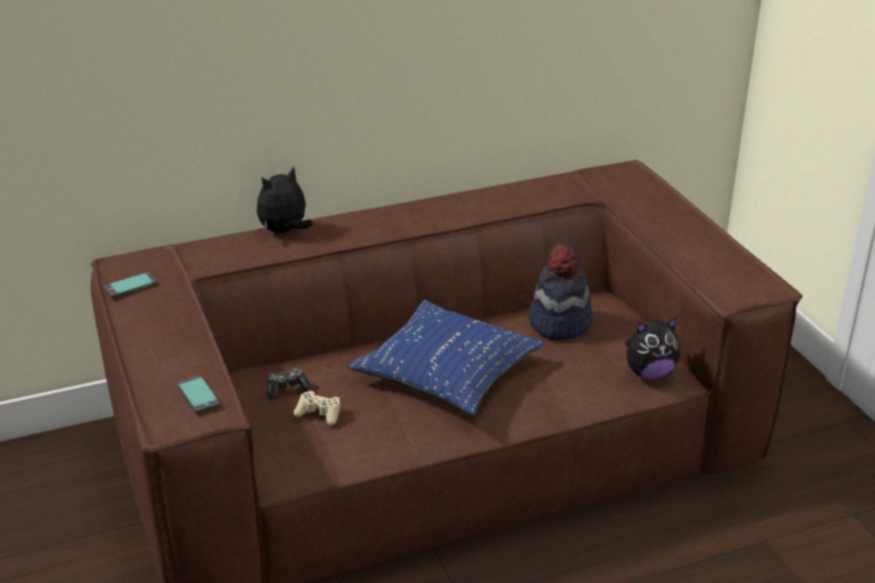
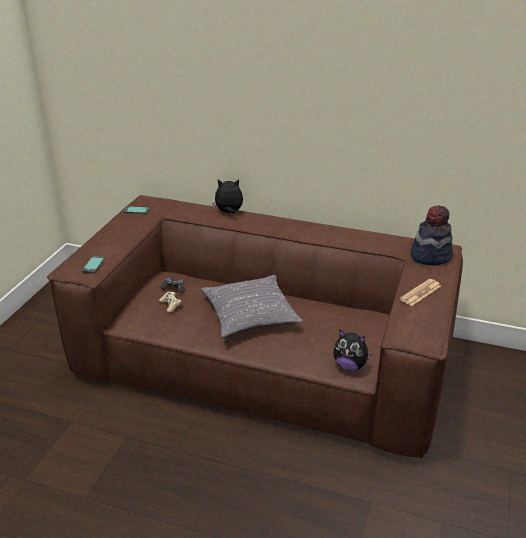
camera: 40 degrees right, 0 degrees up
blue pillow [347,300,544,416] -> grey pillow [201,275,303,338]
hat [529,242,593,340] -> hat moved to [410,205,453,265]
none -> newspaper [400,279,441,306]

